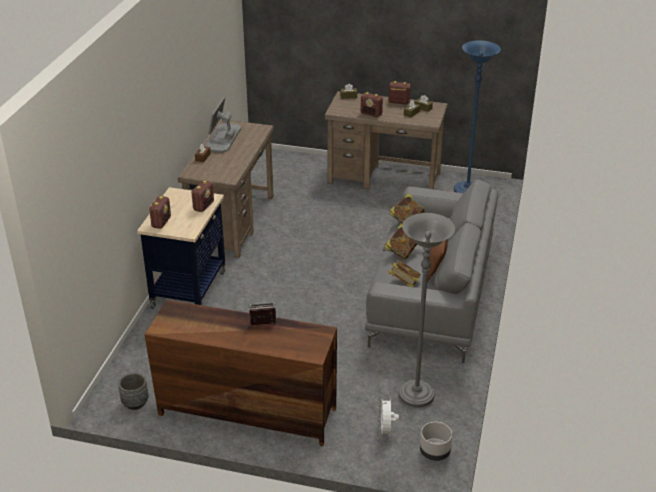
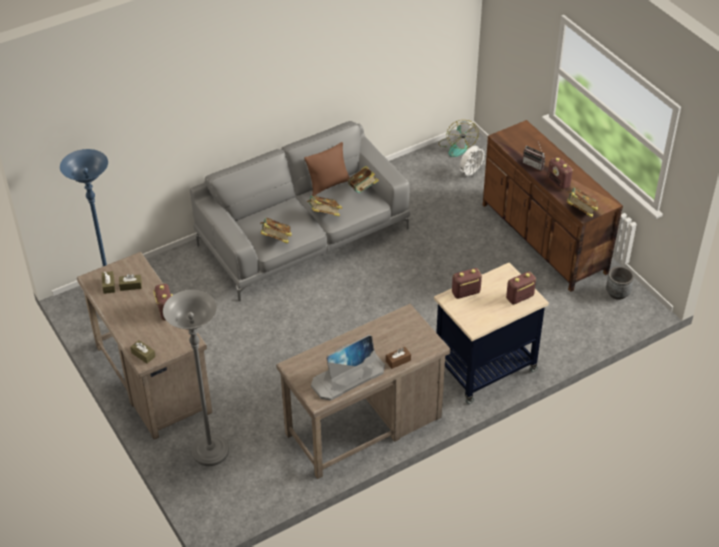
camera: 135 degrees left, 10 degrees up
radio [389,81,411,104] -> radio moved to [548,157,573,190]
grey floor lamp [399,213,455,407] -> grey floor lamp moved to [163,290,229,466]
grey planter [420,422,452,461] -> fan [438,120,479,157]
none -> book [567,187,598,218]

